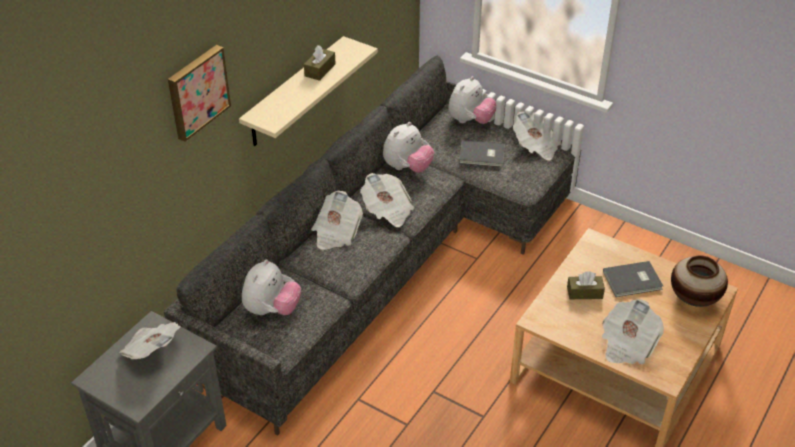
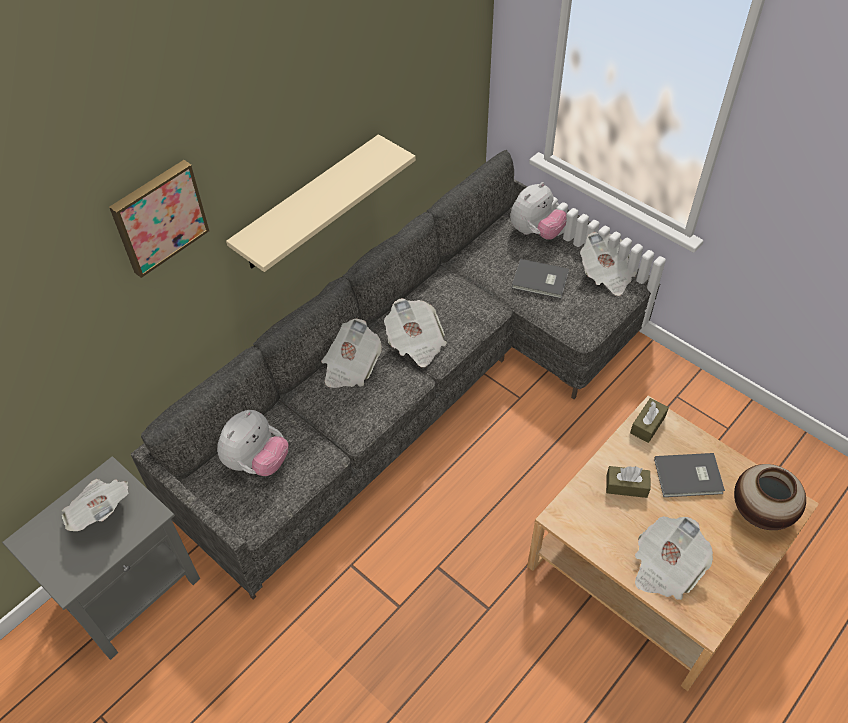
camera: 10 degrees right, 10 degrees up
brown tissue box [304,45,336,81] -> brown tissue box moved to [630,398,669,443]
plush toy [383,122,434,173] -> none

